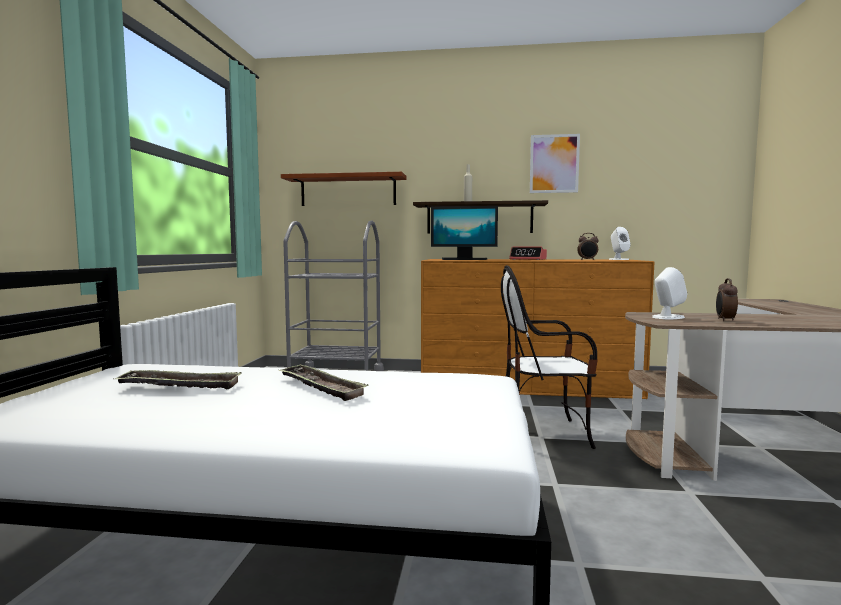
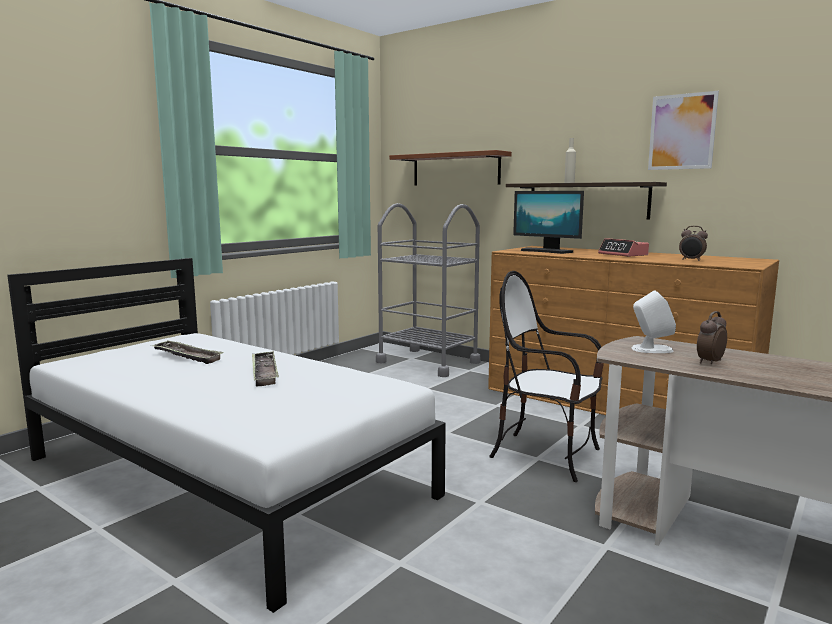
camera: 30 degrees right, 5 degrees up
white speaker [609,227,631,260] -> none

